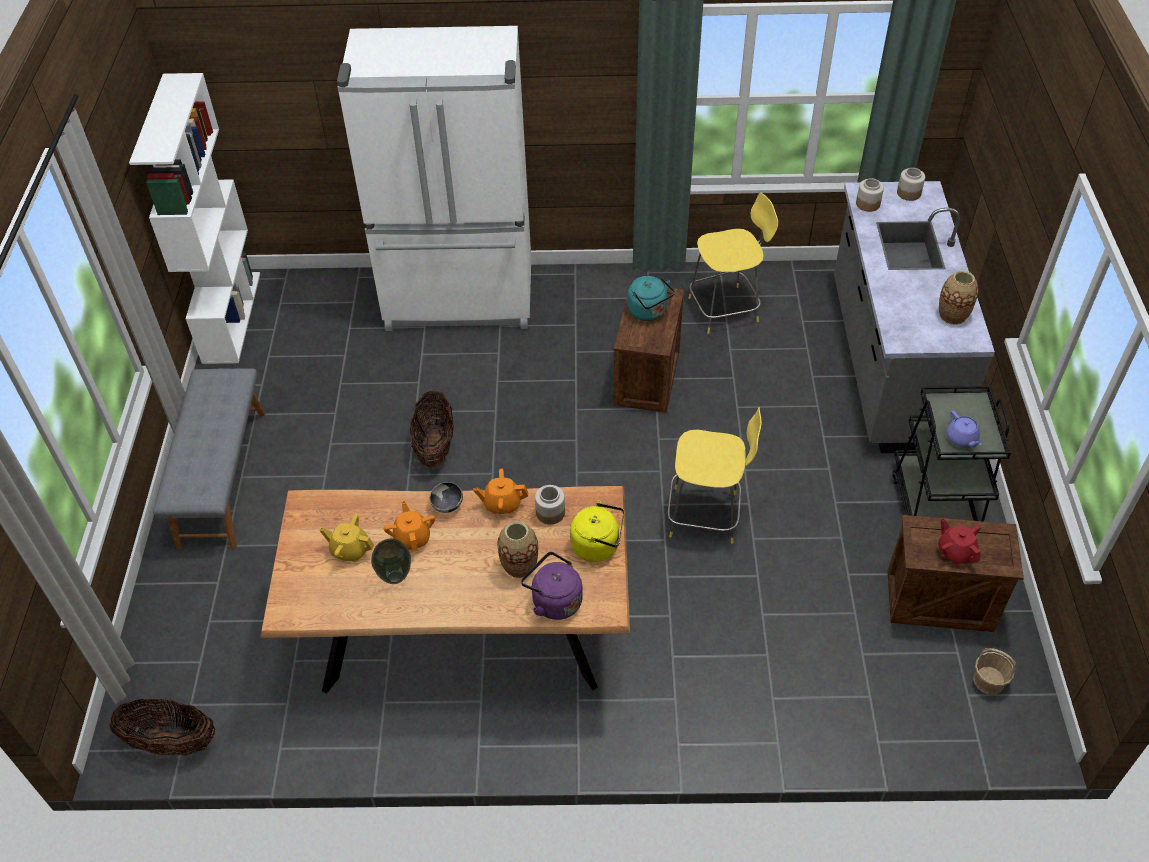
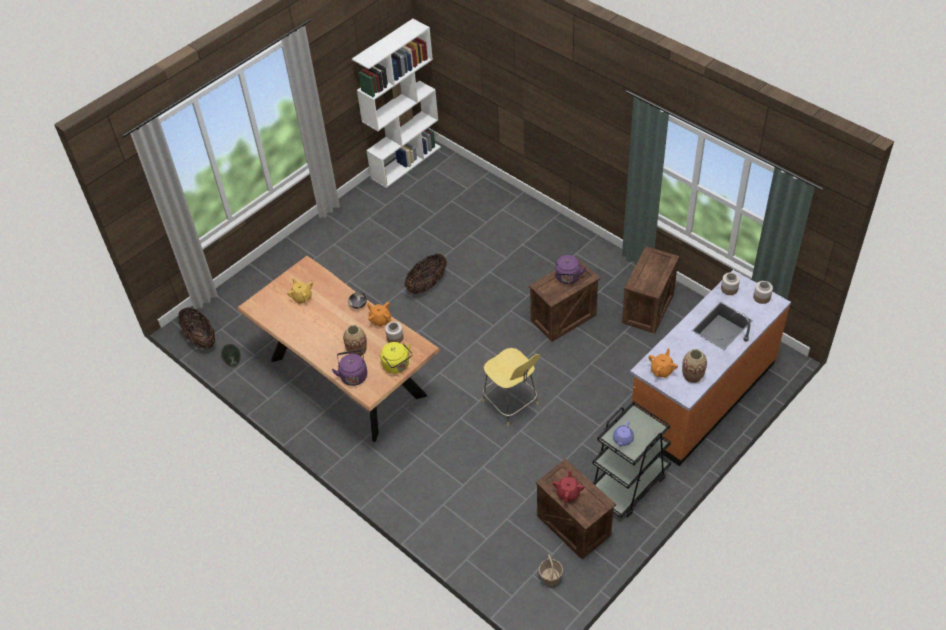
camera: 45 degrees right, 0 degrees up
grey bench [153,368,265,550] -> none
white fridge [337,26,531,331] -> none
vase [371,539,411,584] -> vase moved to [221,344,241,368]
orange teapot [384,501,435,551] -> orange teapot moved to [648,349,678,378]
turquoise kettle [627,276,675,321] -> purple kettle [555,255,586,284]
yellow stool [688,192,778,334] -> crate [622,246,679,334]
grey counter [834,181,995,453] -> orange counter [630,270,791,466]

